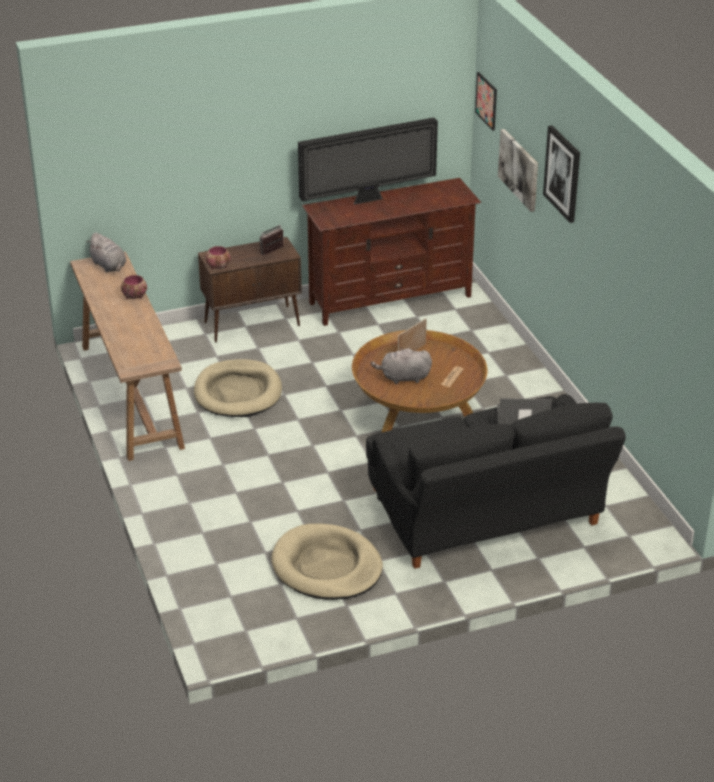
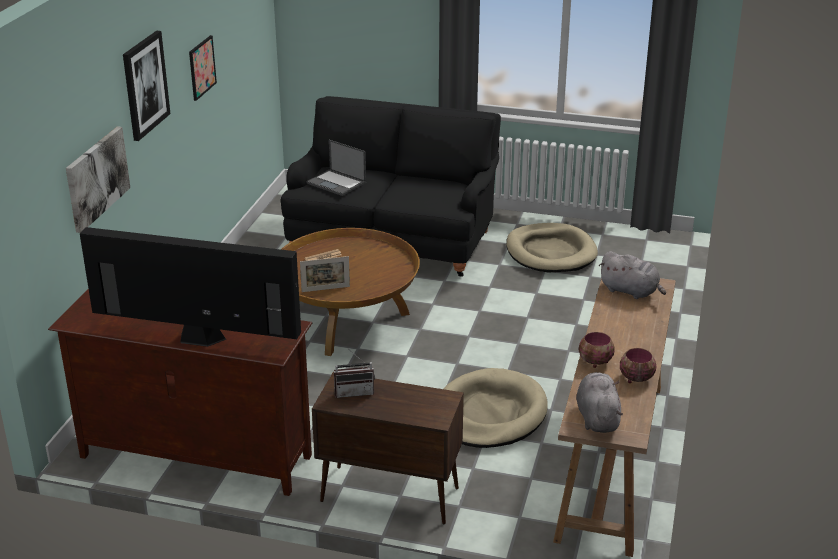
camera: 145 degrees left, 5 degrees down
bowl [206,246,230,269] -> bowl moved to [620,348,657,383]
grey plush toy [371,347,432,384] -> grey plush toy moved to [599,251,666,299]
picture [475,72,497,131] -> picture moved to [189,35,217,101]

